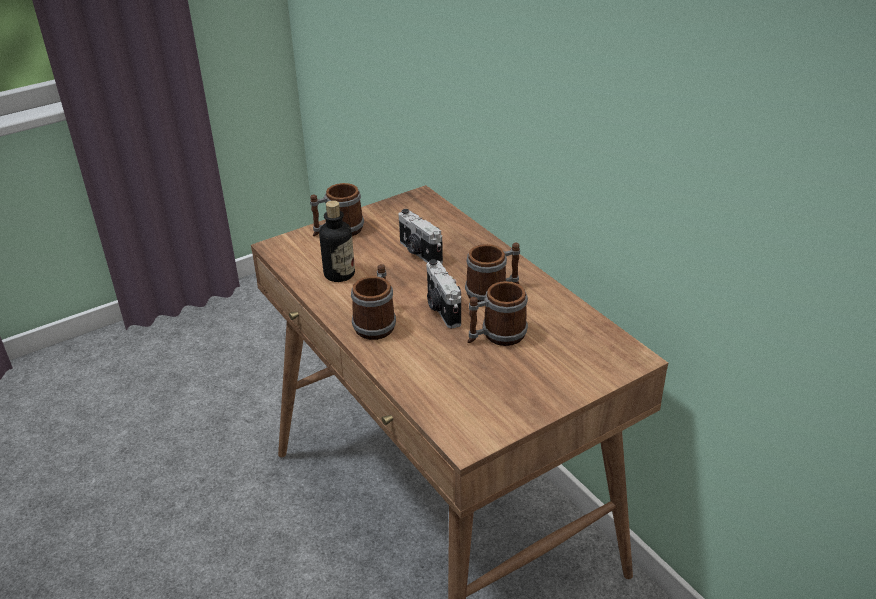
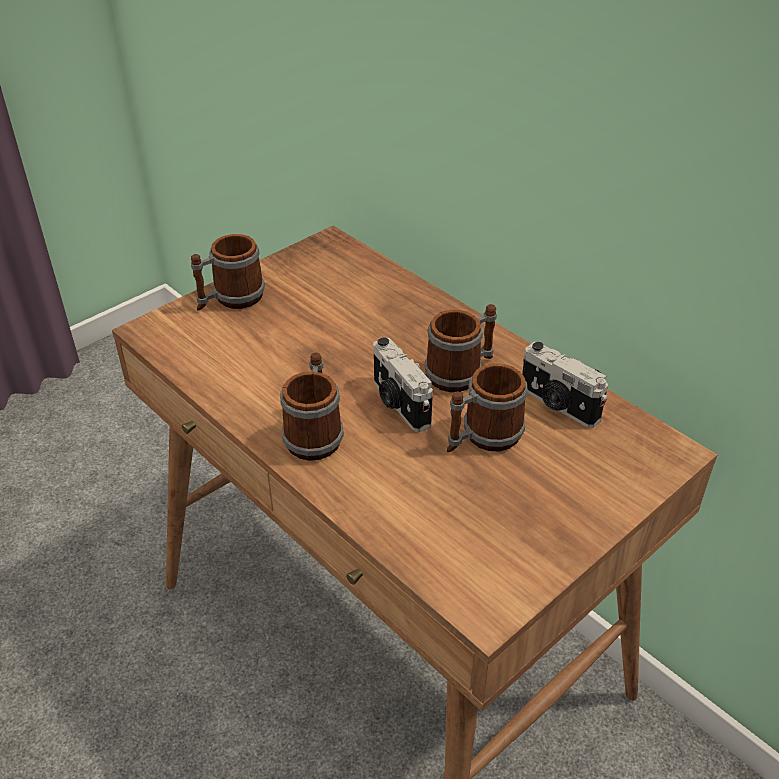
camera: 10 degrees left, 5 degrees up
bottle [319,200,355,282] -> none
camera [399,209,443,264] -> camera moved to [522,342,608,428]

